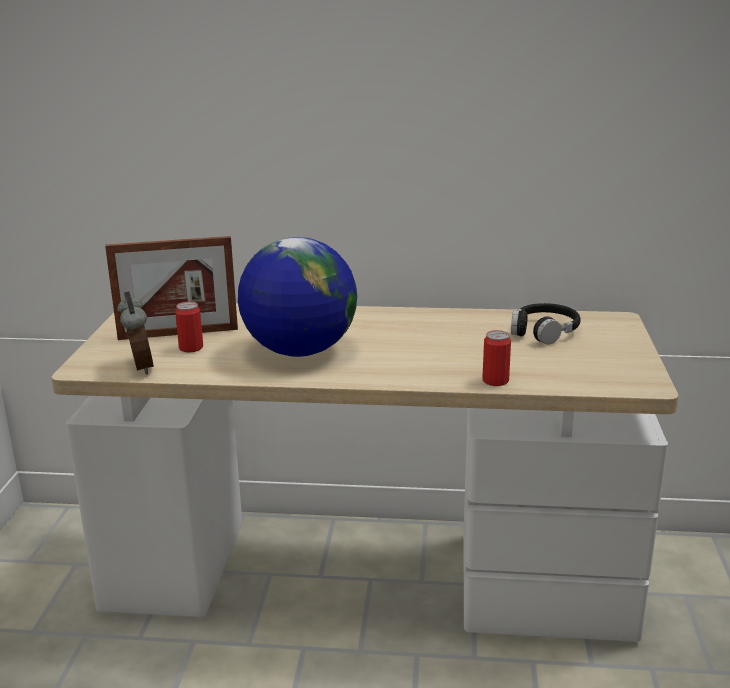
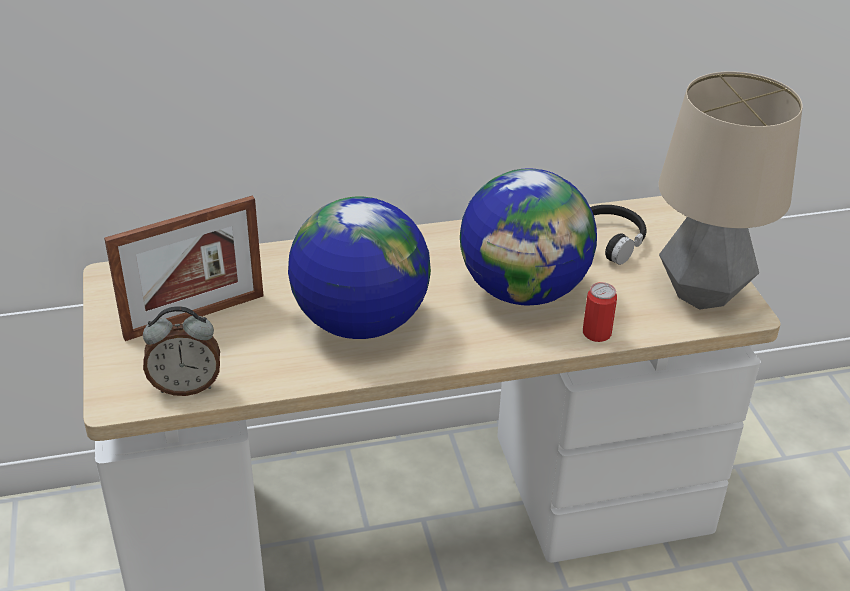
camera: 20 degrees left, 15 degrees up
alarm clock [117,291,154,374] -> alarm clock turned 120 degrees clockwise [143,306,220,396]
can [175,302,203,353] -> none
none -> globe [460,168,597,306]
none -> table lamp [658,71,803,309]

